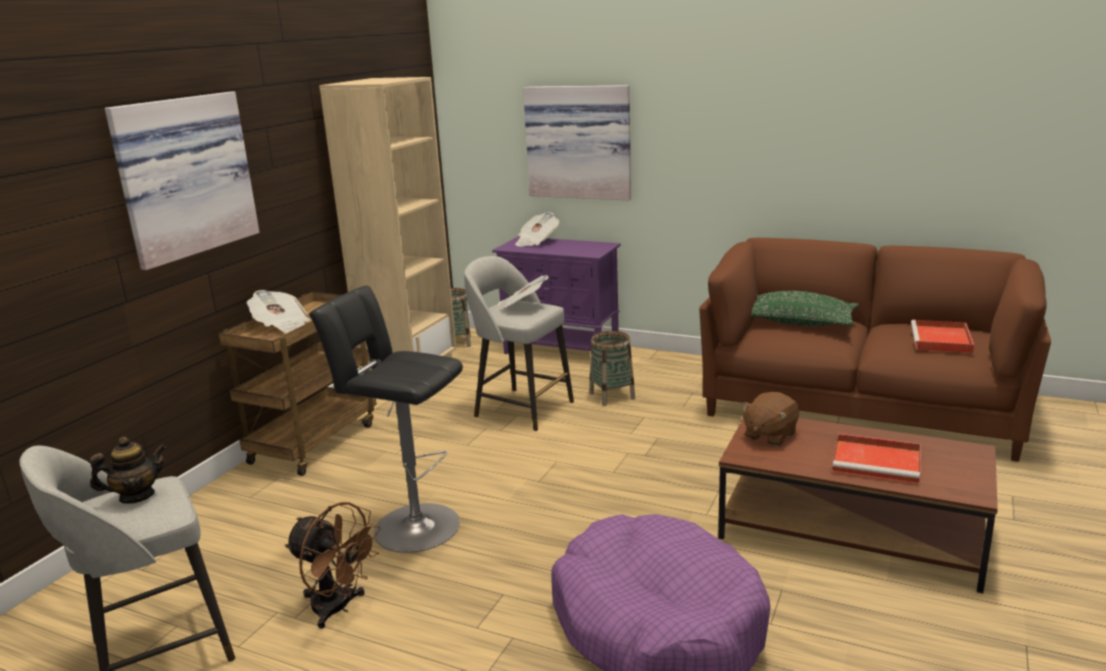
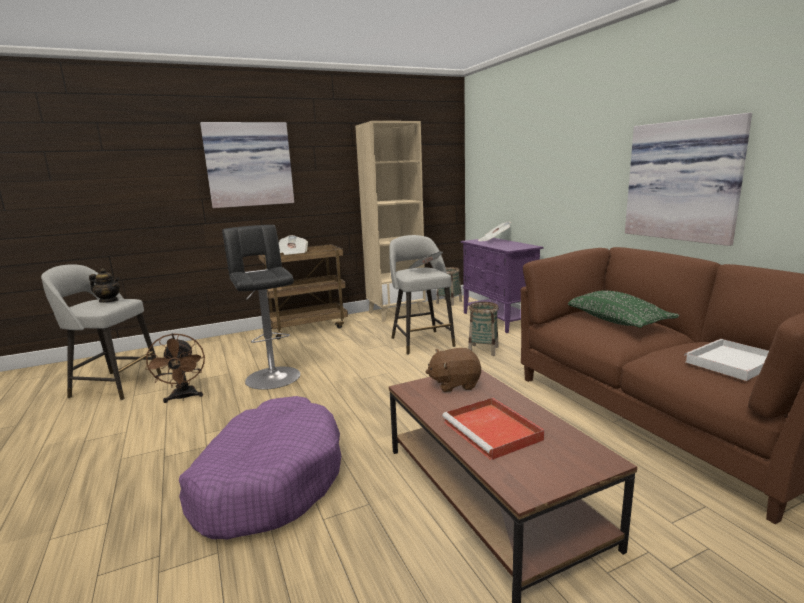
camera: 40 degrees right, 5 degrees down
picture [523,85,631,200] -> picture moved to [625,113,752,246]
red tray [911,320,974,353] -> white tray [684,339,769,381]

